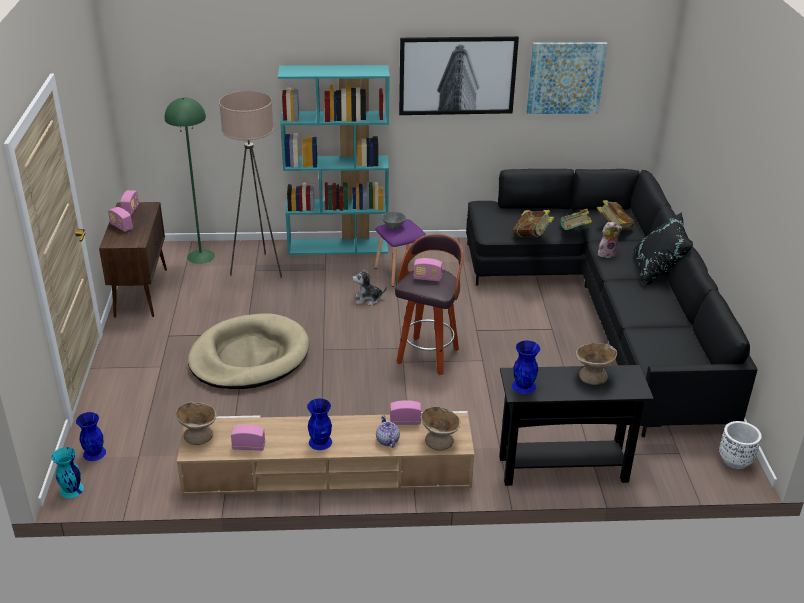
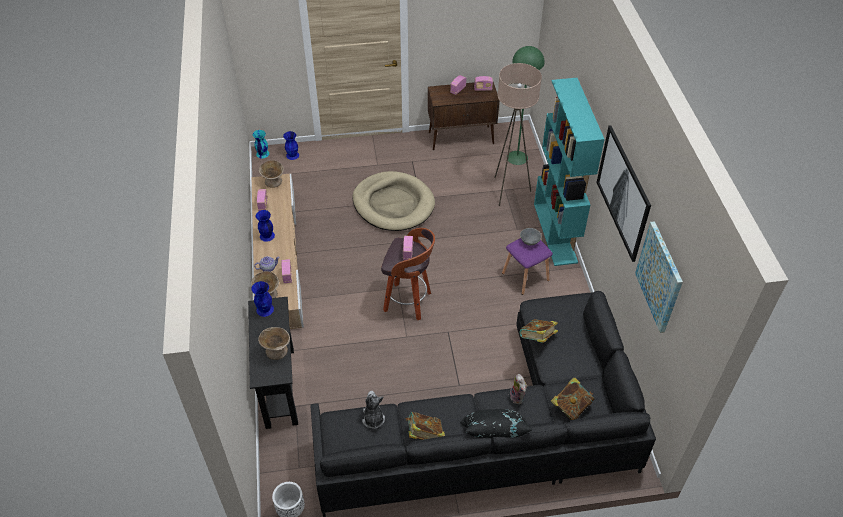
camera: 85 degrees right, 15 degrees up
plush toy [352,267,387,306] -> plush toy moved to [362,391,385,430]
book [560,209,592,230] -> book moved to [405,412,445,440]

